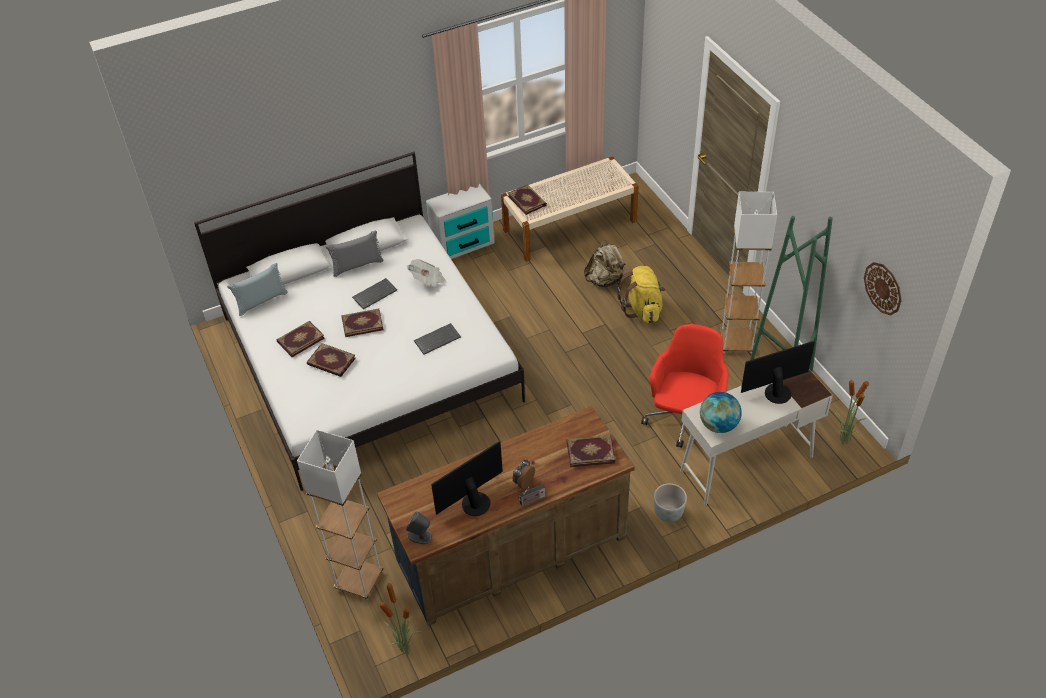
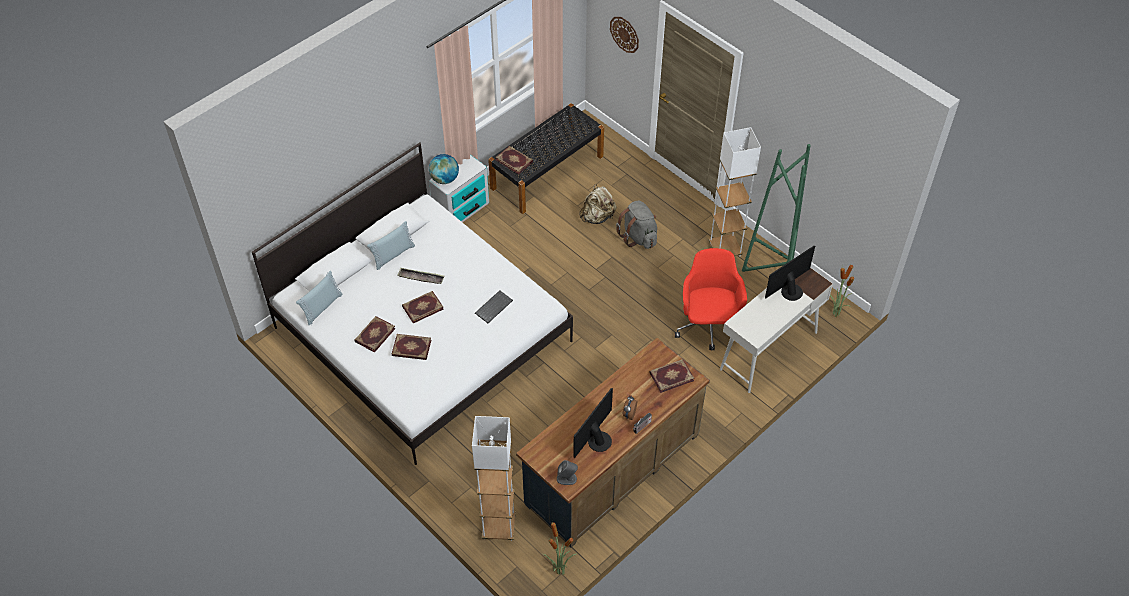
camera: 20 degrees left, 5 degrees up
grey pillow [325,231,384,277] -> blue pillow [367,221,415,270]
keyboard [352,278,397,309] -> tray [397,268,444,284]
newspaper [407,259,446,286] -> none
beige bench [501,156,639,262] -> black bench [488,103,604,214]
yellow backpack [617,266,665,323] -> grey backpack [616,200,657,249]
grey planter [654,484,687,522] -> none
globe [700,392,742,433] -> globe moved to [429,154,459,184]
wall clock [864,262,902,315] -> wall clock moved to [610,17,639,53]

